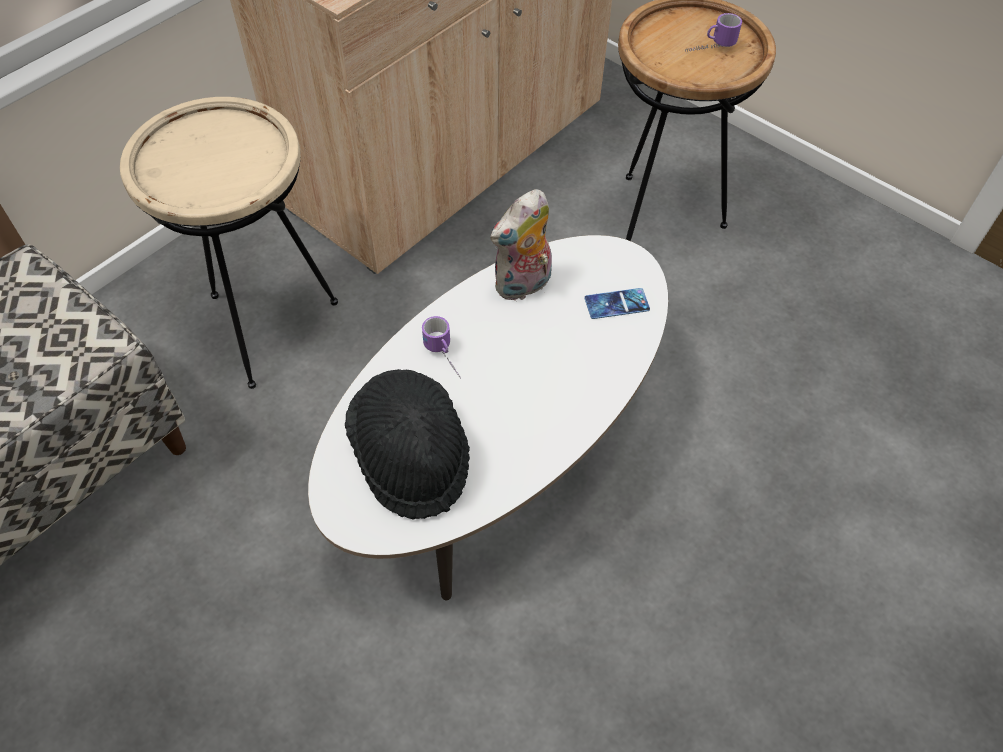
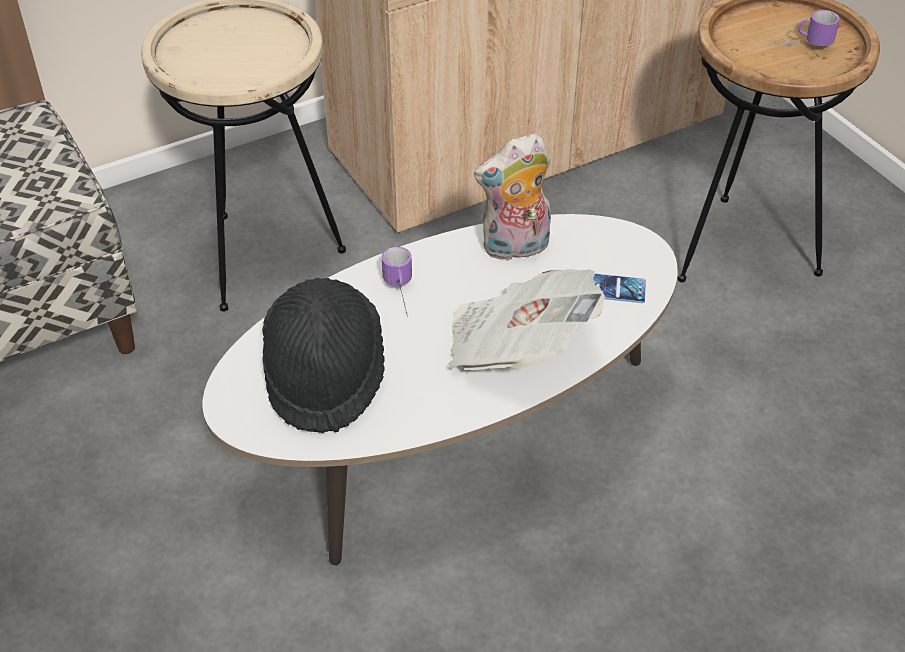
camera: 20 degrees right, 10 degrees down
none -> newspaper [449,269,605,370]

